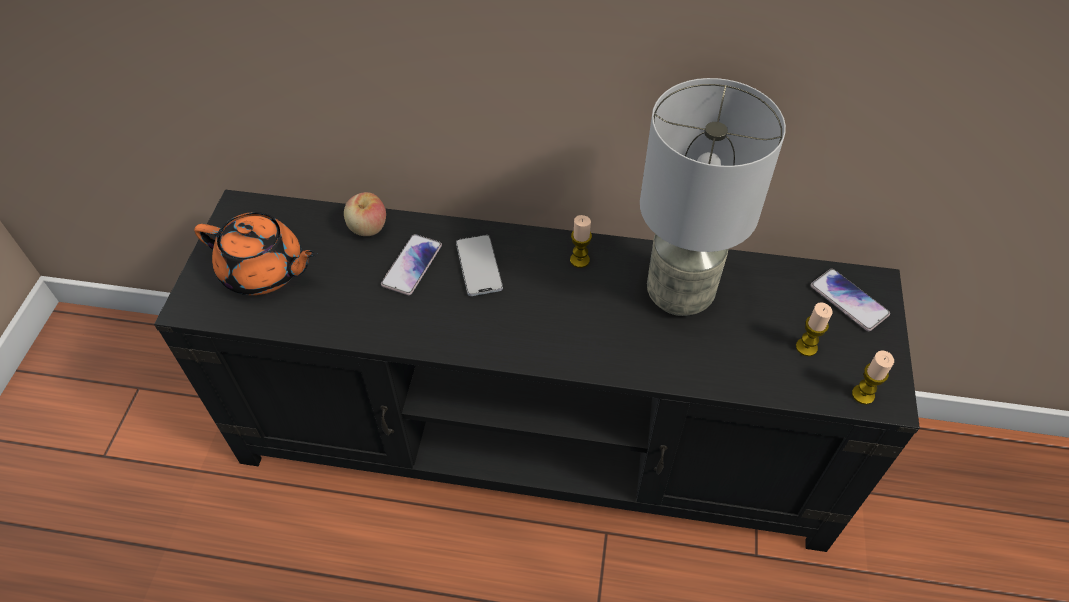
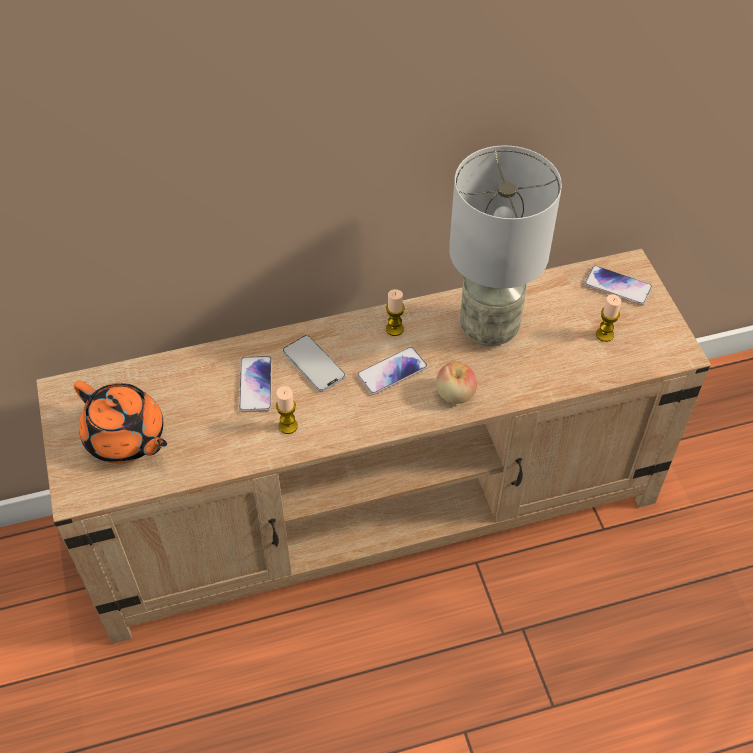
camera: 25 degrees left, 0 degrees up
black tv stand [154,190,920,552] -> beige tv stand [36,249,711,644]
orange teapot [194,212,317,295] -> orange teapot turned 45 degrees clockwise [74,380,167,463]
apple [344,192,386,236] -> apple moved to [436,361,477,404]
candle [852,350,894,405] -> candle moved to [276,386,298,434]
none -> phone [357,347,428,395]

